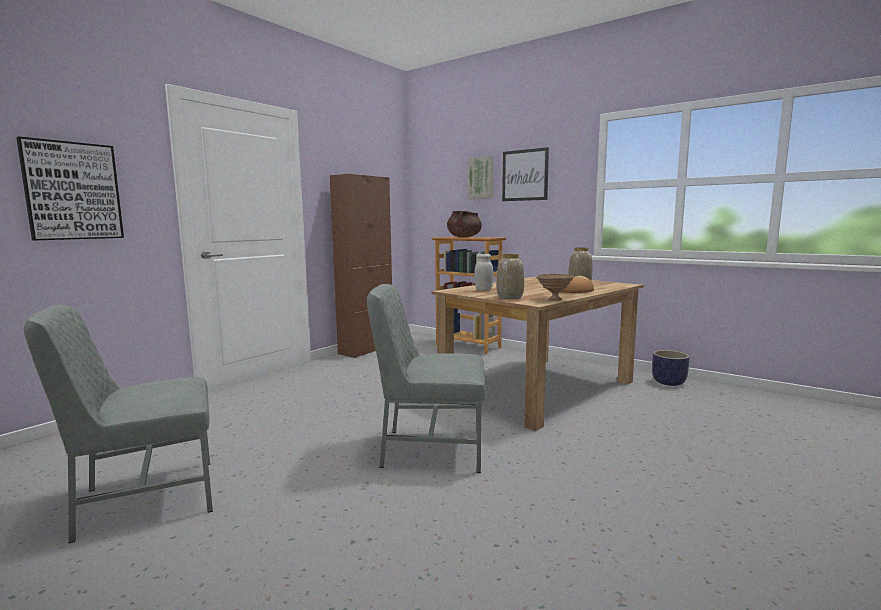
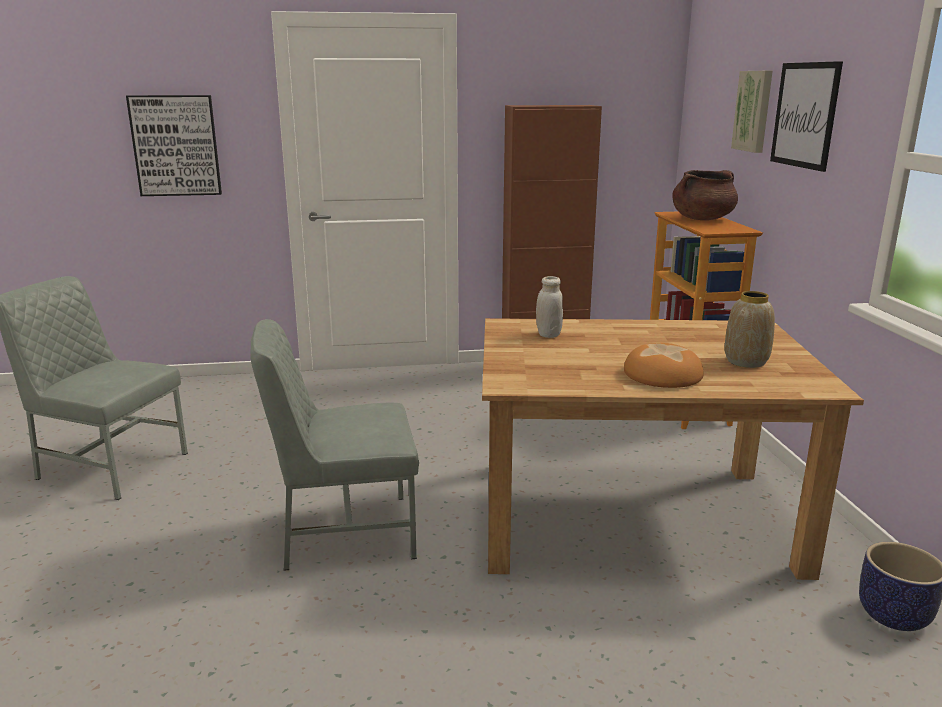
camera: 45 degrees right, 10 degrees up
grey chair [367,284,486,473] -> grey chair turned 60 degrees counterclockwise [251,319,419,571]
vase [496,254,524,299] -> none
brown bowl [536,274,575,301] -> none

